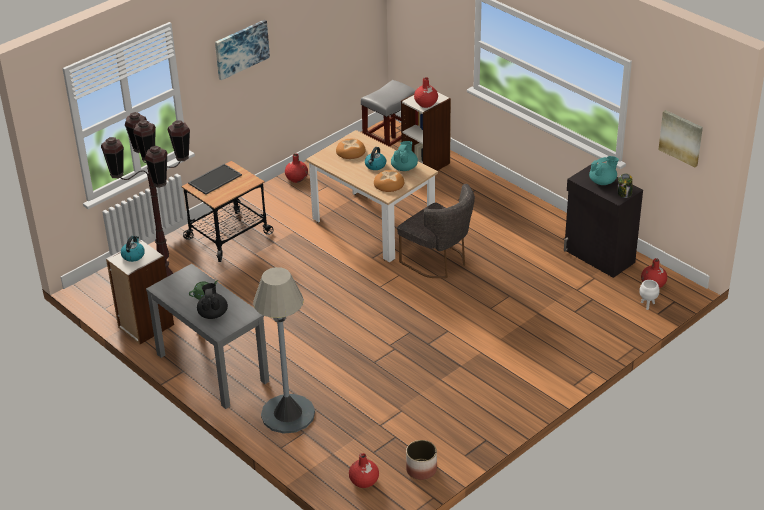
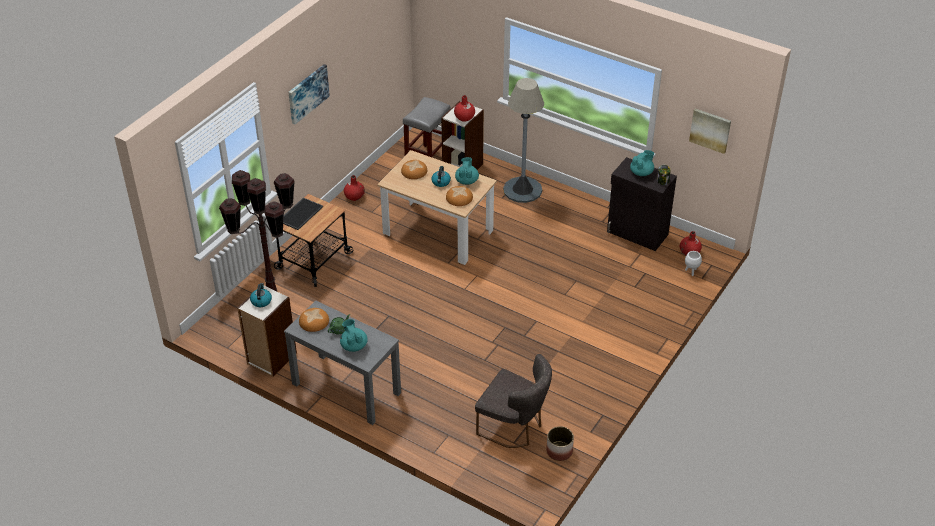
camera: 15 degrees left, 5 degrees up
black teapot [197,283,228,319] -> turquoise teapot [340,319,368,352]
grey floor lamp [253,267,315,434] -> grey floor lamp moved to [503,78,544,203]
red vase [349,453,379,488] -> none
grey chair [397,184,475,278] -> grey chair moved to [475,354,552,448]
none -> bread [299,308,329,332]

